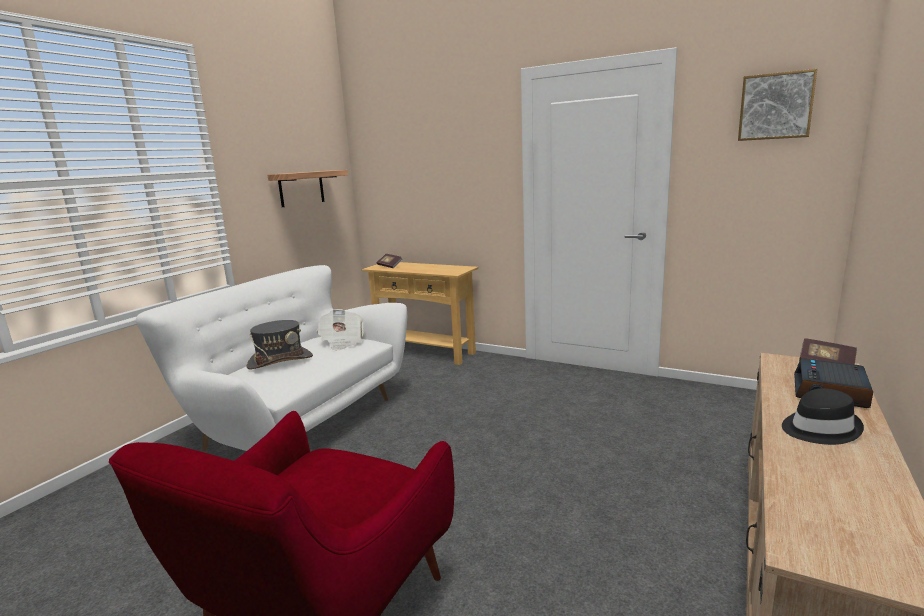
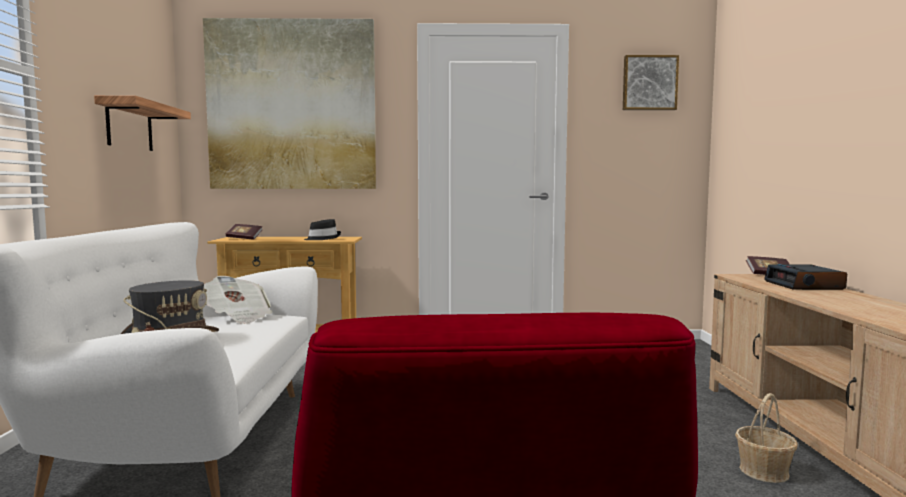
camera: 30 degrees left, 10 degrees down
black hat [782,388,864,445] -> black hat moved to [304,219,341,240]
none -> picture [203,18,376,189]
none -> basket [735,393,798,483]

